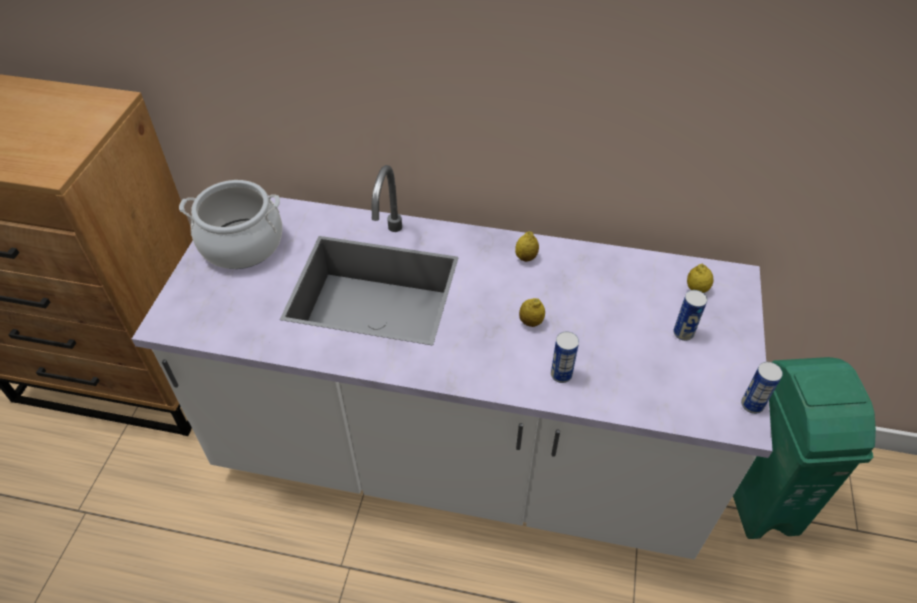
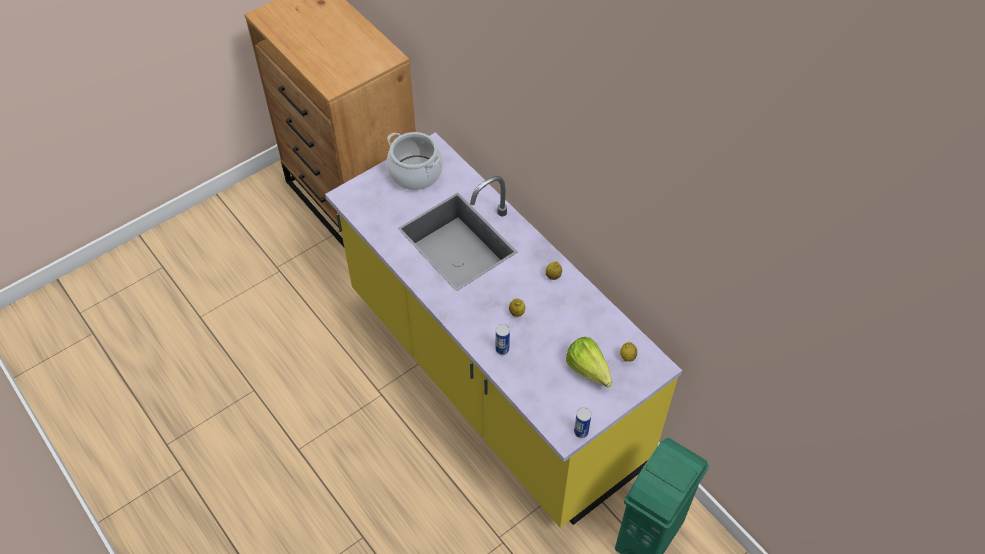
camera: 40 degrees right, 5 degrees up
white counter [132,165,773,559] -> yellow counter [325,132,682,528]
can [673,290,707,341] -> lettuce [566,337,612,388]

